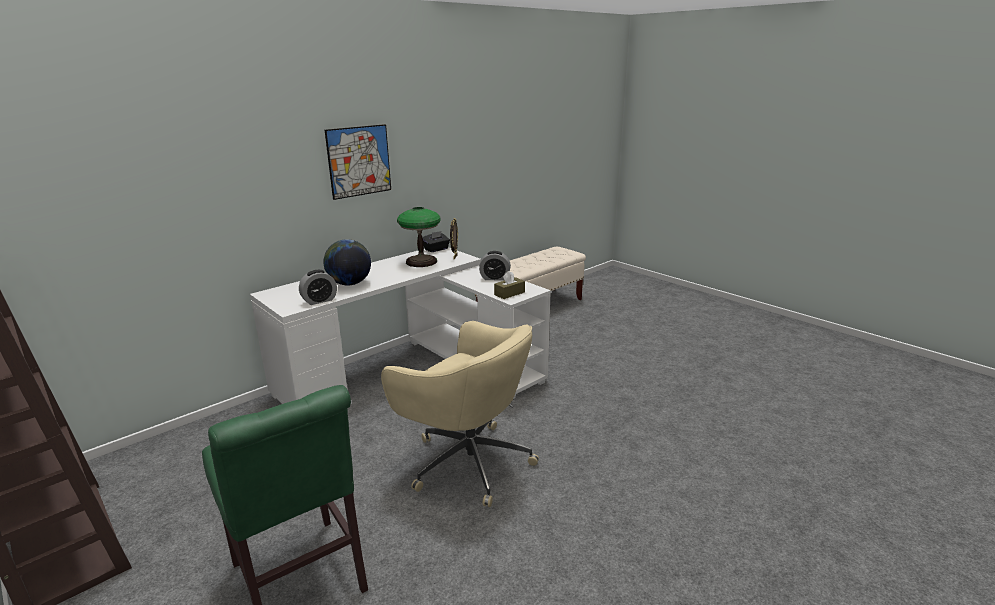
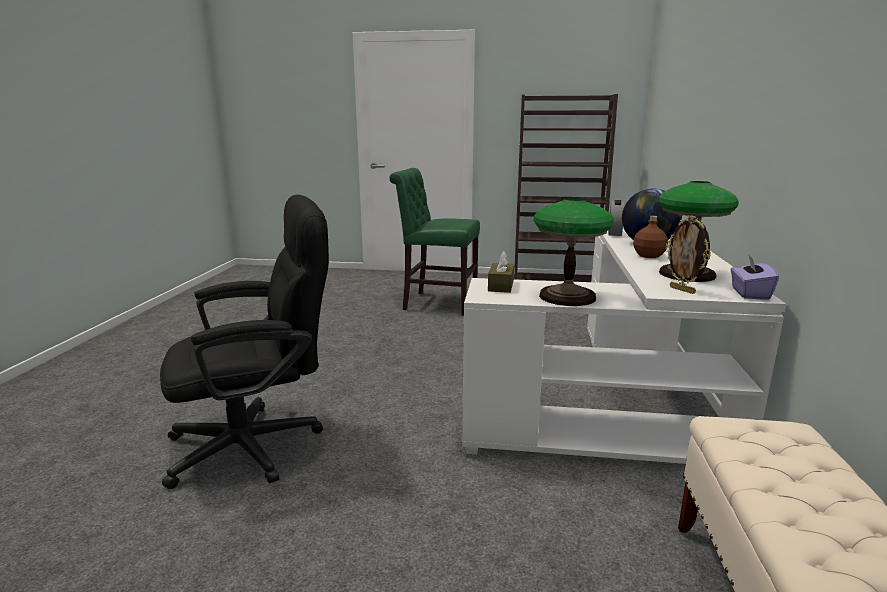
camera: 140 degrees right, 5 degrees down
picture [325,124,391,200] -> none
beige office chair [381,321,539,507] -> none
black tissue box [422,231,450,252] -> purple tissue box [730,256,779,300]
alarm clock [479,251,511,281] -> table lamp [533,198,614,306]
none -> black office chair [160,194,329,489]
none -> brown bottle [633,216,668,258]

